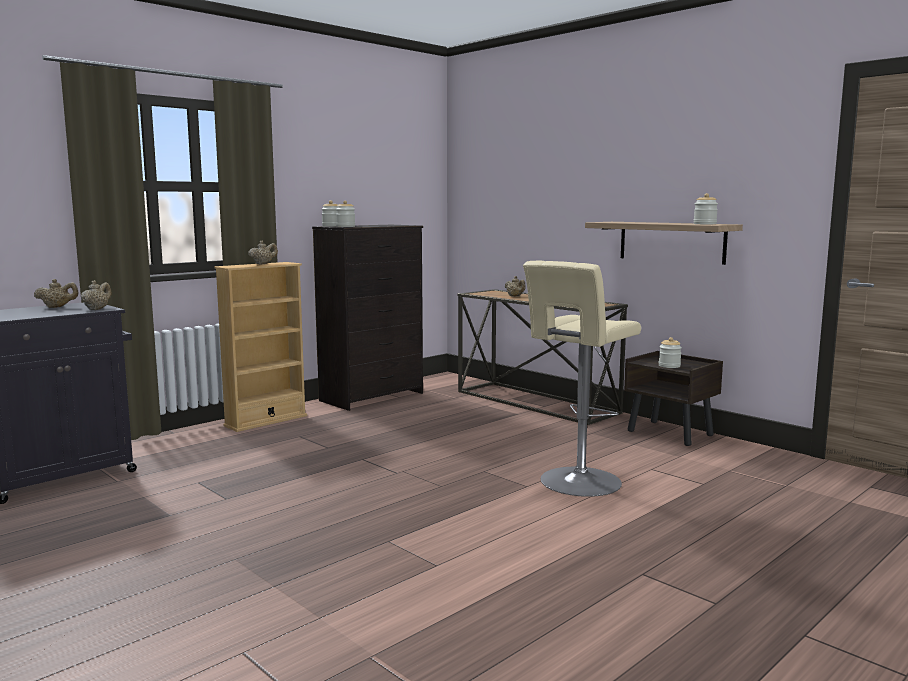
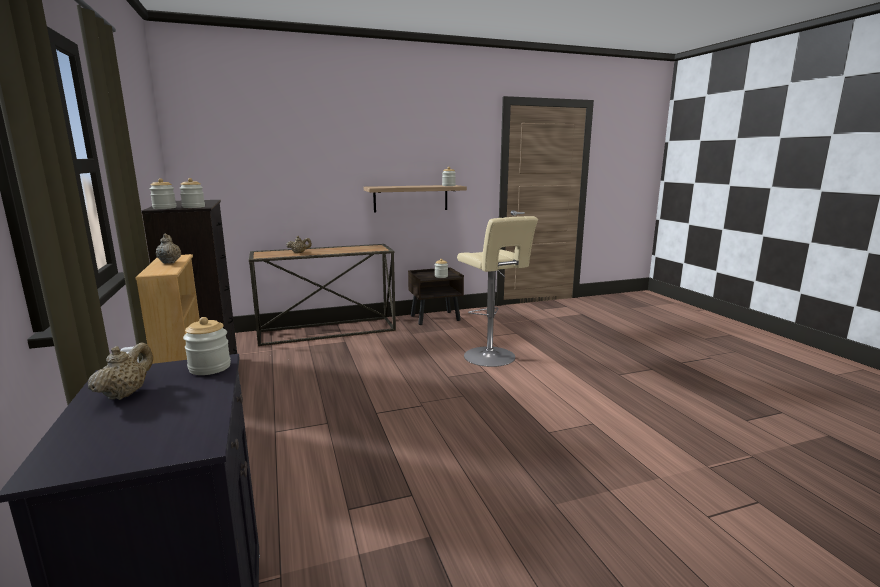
camera: 65 degrees left, 5 degrees up
beige teapot [81,280,111,310] -> jar [183,317,231,375]

